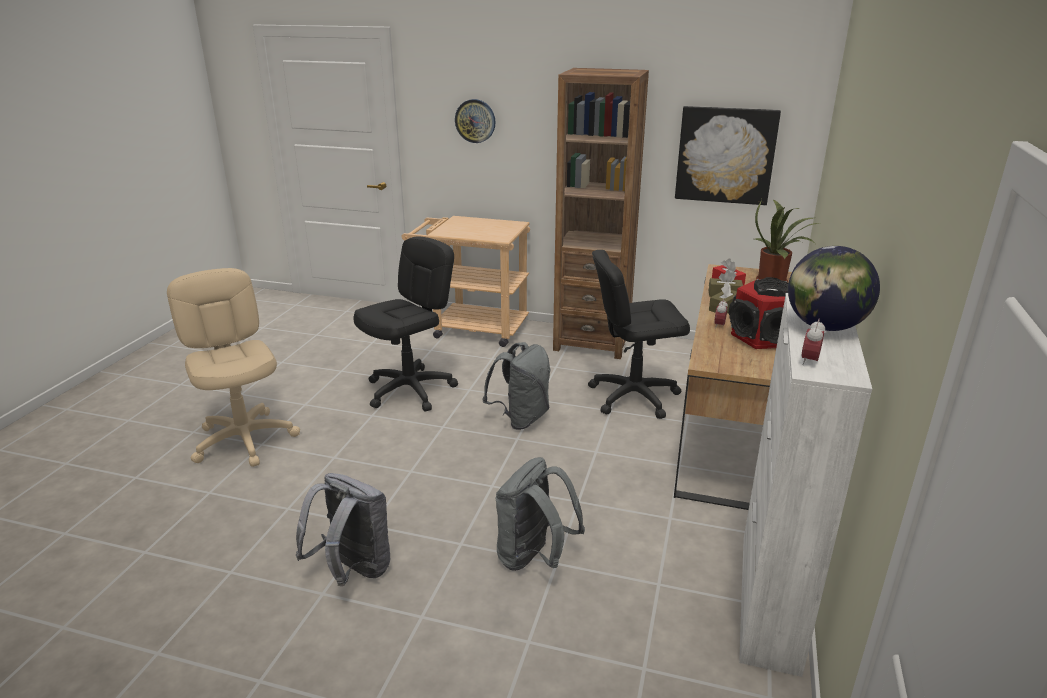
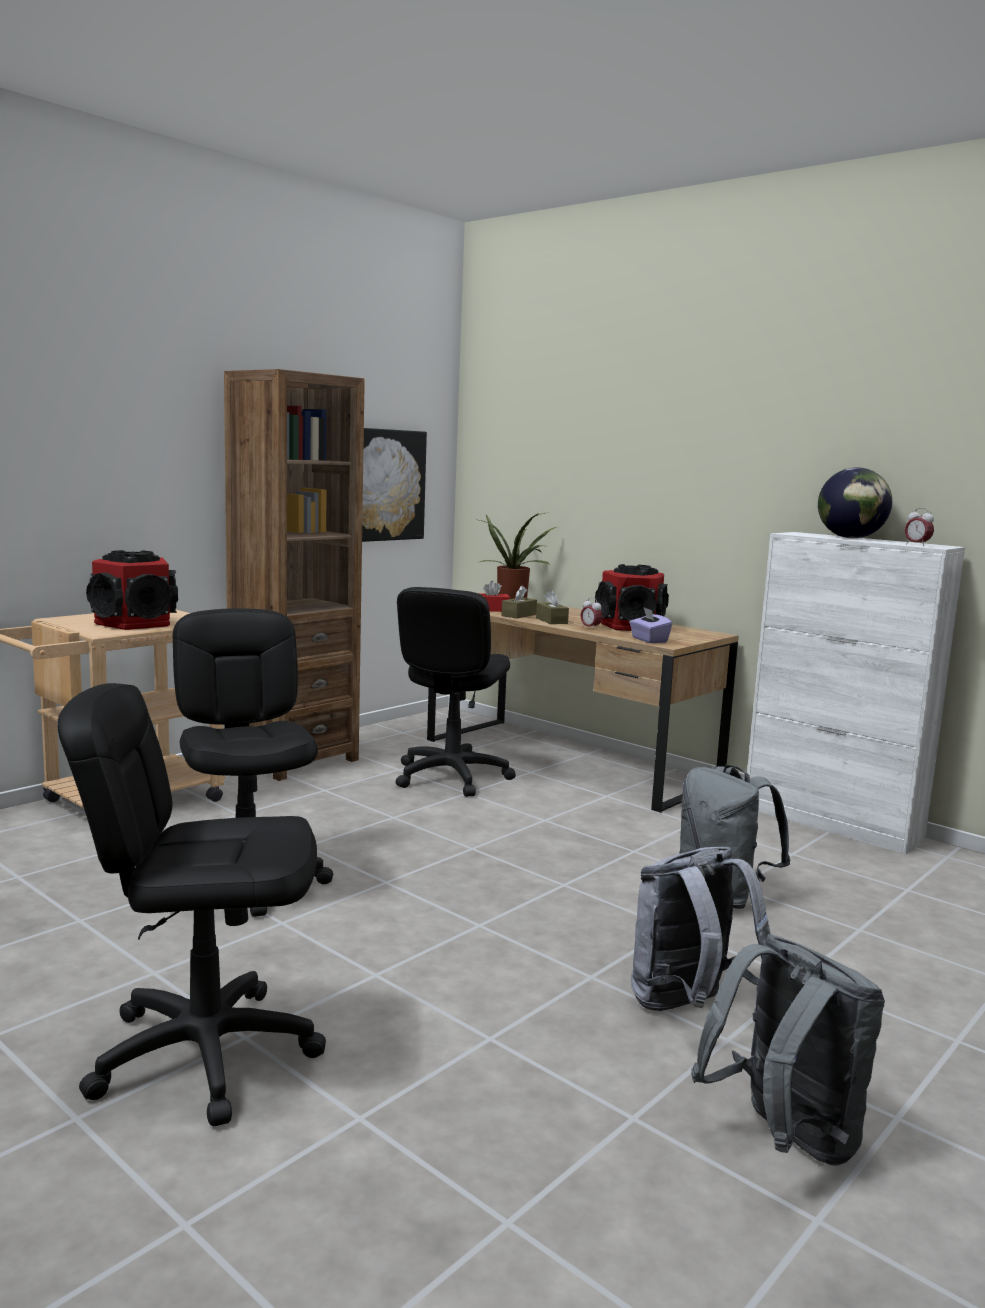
camera: 65 degrees left, 15 degrees down
beige office chair [167,268,300,467] -> black office chair [57,683,326,1127]
wall clock [455,99,495,143] -> none
grey backpack [482,342,550,430] -> grey backpack moved to [691,934,885,1166]
none -> speaker [86,550,178,630]
none -> purple tissue box [629,608,672,643]

